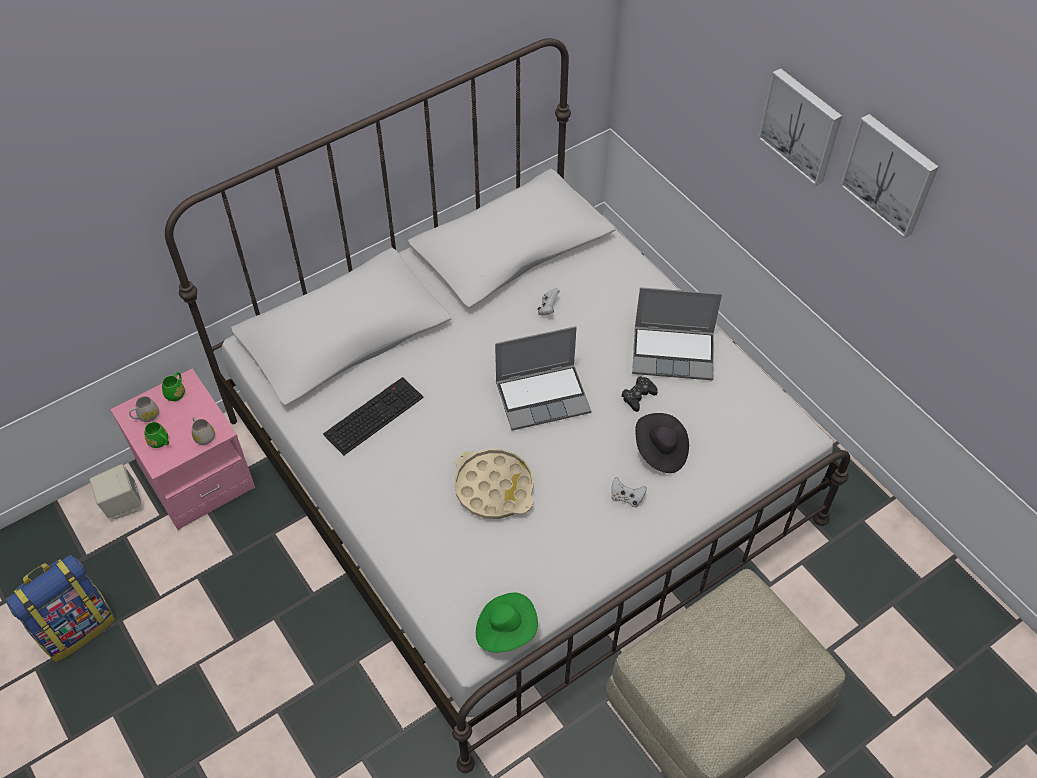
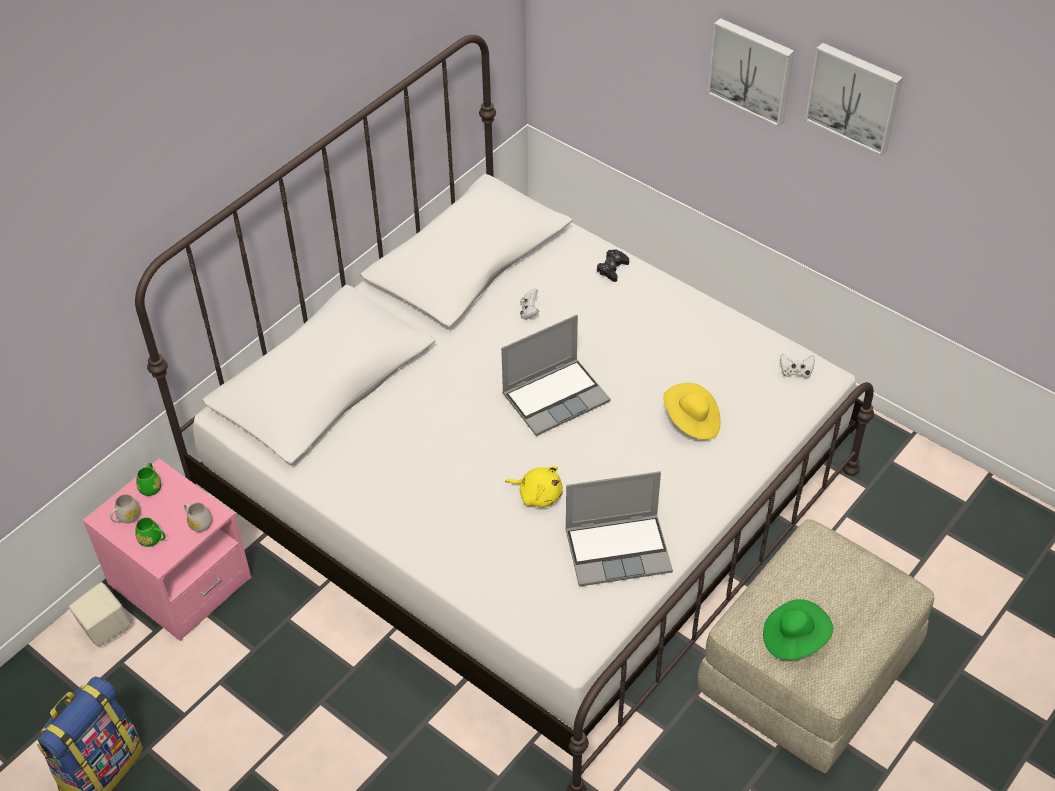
camera: 15 degrees left, 5 degrees down
keyboard [323,377,424,455] -> none
beige tray [454,449,534,519] -> yellow plush toy [505,466,563,507]
green hat [476,593,538,653] -> green hat moved to [763,599,833,660]
white game controller [611,477,647,507] -> white game controller moved to [780,353,815,378]
black game controller [621,376,658,412] -> black game controller moved to [597,249,629,282]
laptop [632,287,722,380] -> laptop moved to [565,471,673,587]
black hat [635,413,689,473] -> yellow hat [663,383,721,440]

